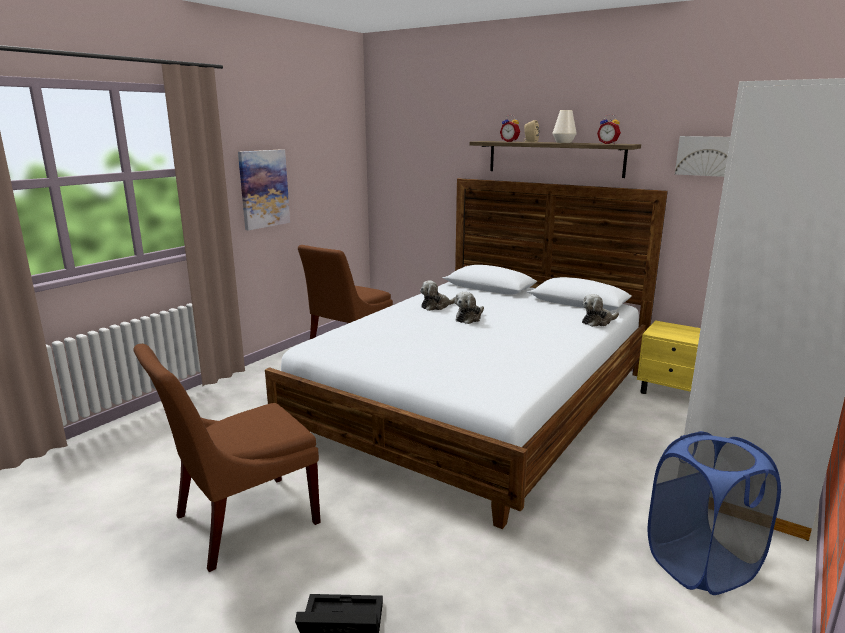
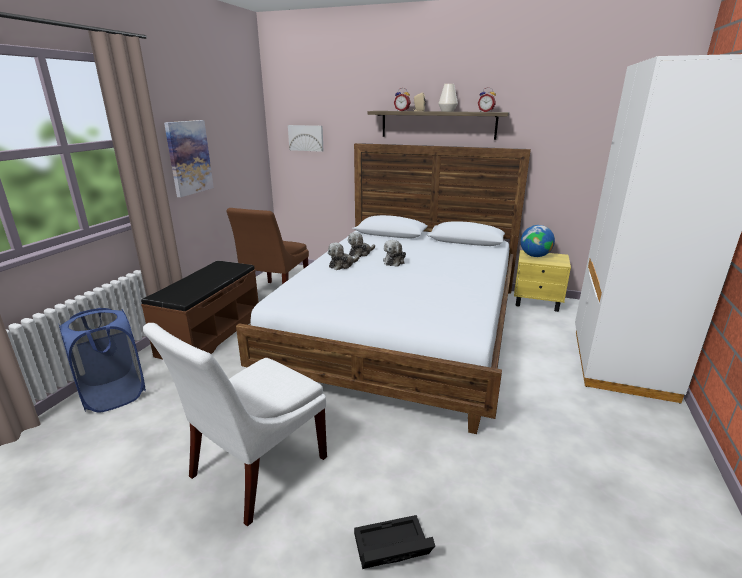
camera: 15 degrees left, 5 degrees up
brown chair [133,344,321,572] -> white chair [143,323,327,526]
plush toy [582,294,619,327] -> plush toy moved to [328,242,360,270]
blue laundry basket [648,431,781,595] -> blue laundry basket moved to [59,308,146,412]
picture [675,136,730,177] -> picture moved to [288,125,323,152]
none -> brown bench [141,261,259,359]
none -> globe [521,225,555,257]

